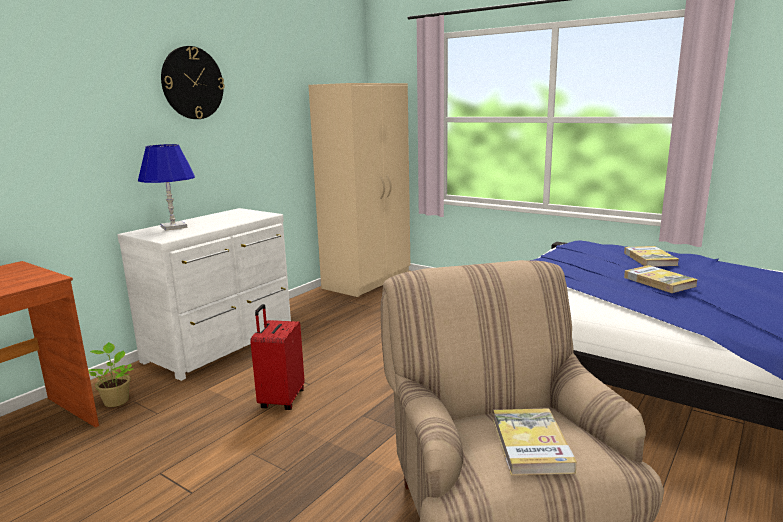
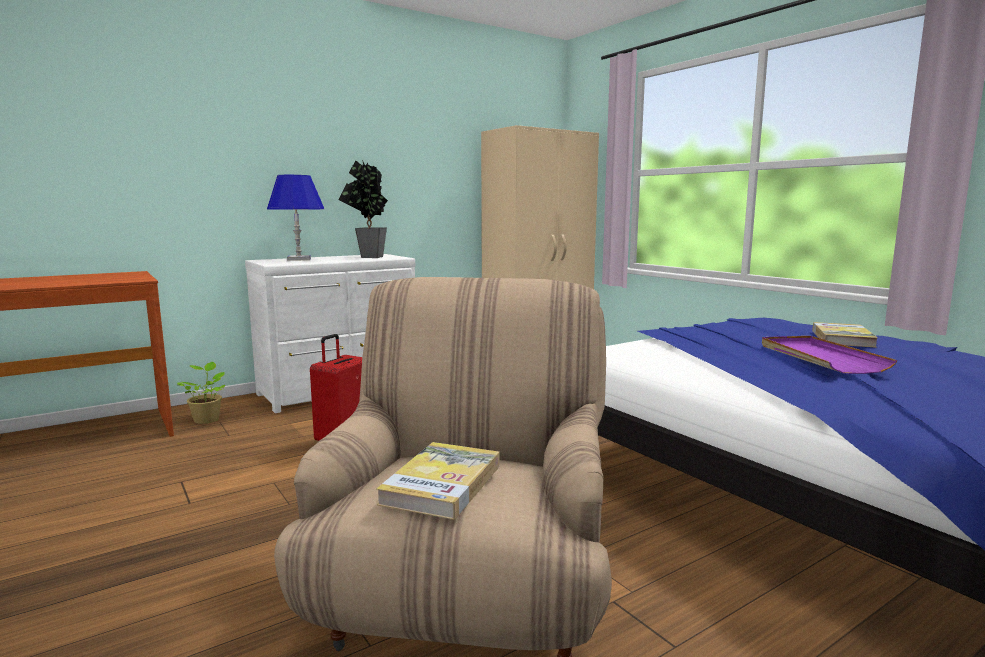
camera: 20 degrees right, 5 degrees down
wall clock [161,46,225,119] -> none
book [624,265,698,293] -> purple tray [762,336,897,374]
none -> potted plant [339,160,388,258]

